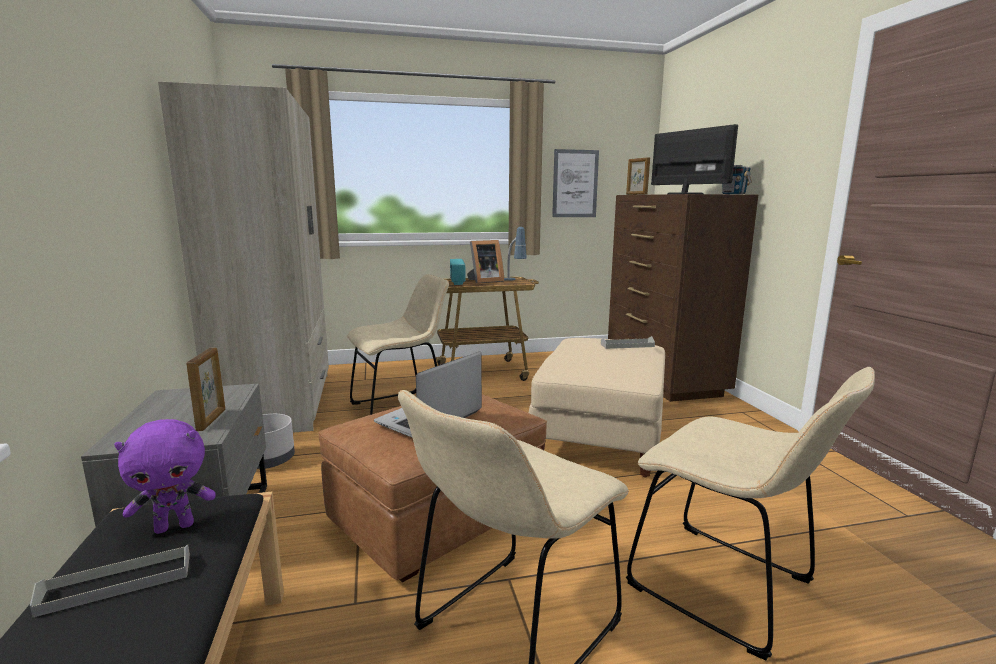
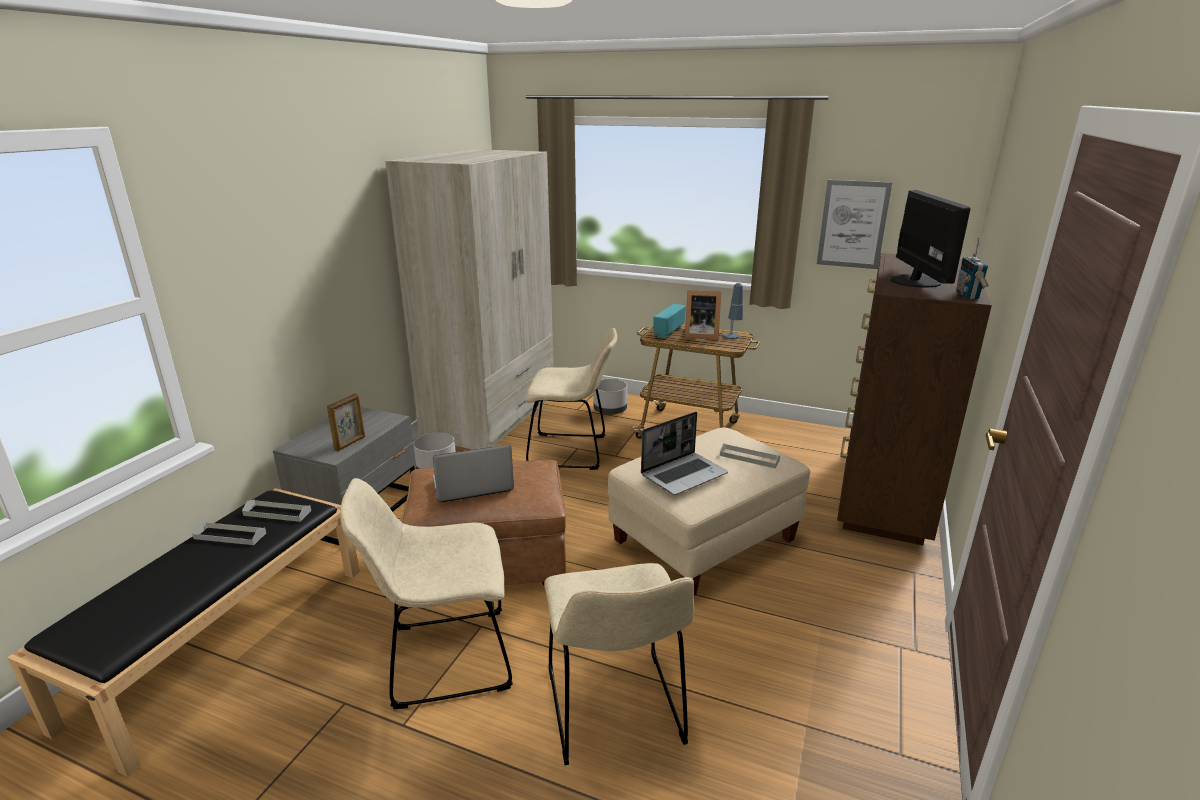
camera: 35 degrees right, 10 degrees up
purple plush toy [114,419,216,534] -> grey tray [242,500,311,522]
picture frame [626,157,650,195] -> none
none -> grey planter [594,379,627,415]
none -> laptop [641,412,728,495]

